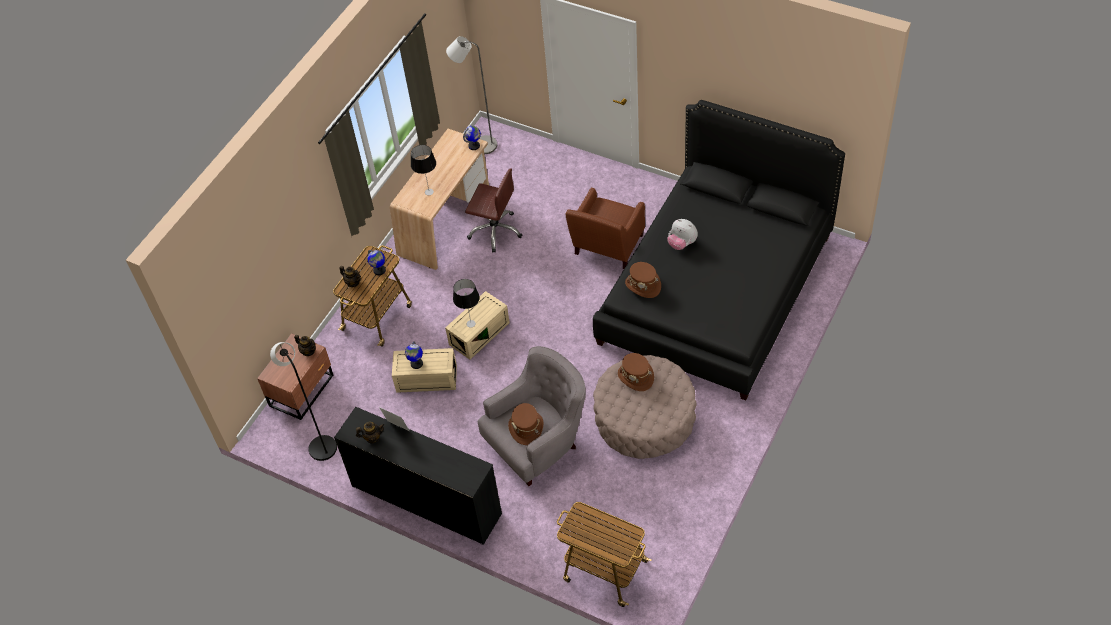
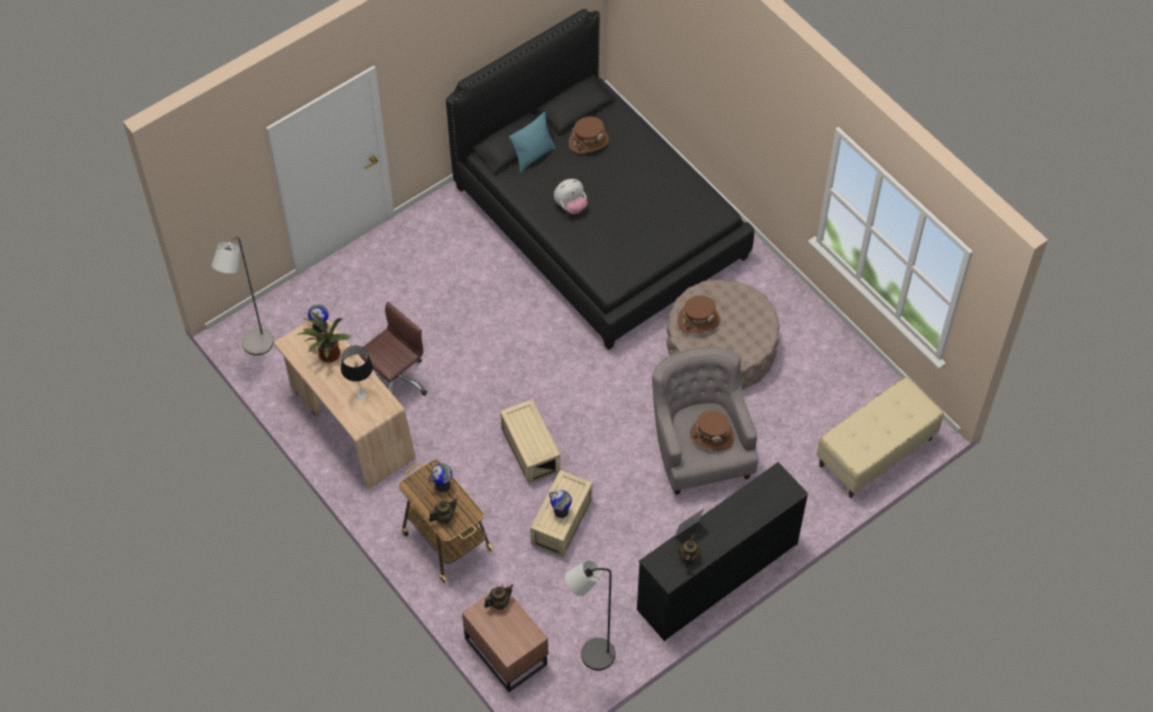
camera: 70 degrees left, 5 degrees up
table lamp [453,279,480,328] -> none
cart [557,502,652,607] -> beige bench [816,377,944,498]
brown armchair [565,187,645,269] -> none
brown hat [625,262,661,298] -> brown hat moved to [568,117,609,154]
none -> potted plant [297,311,351,363]
none -> turquoise pillow [509,112,556,172]

